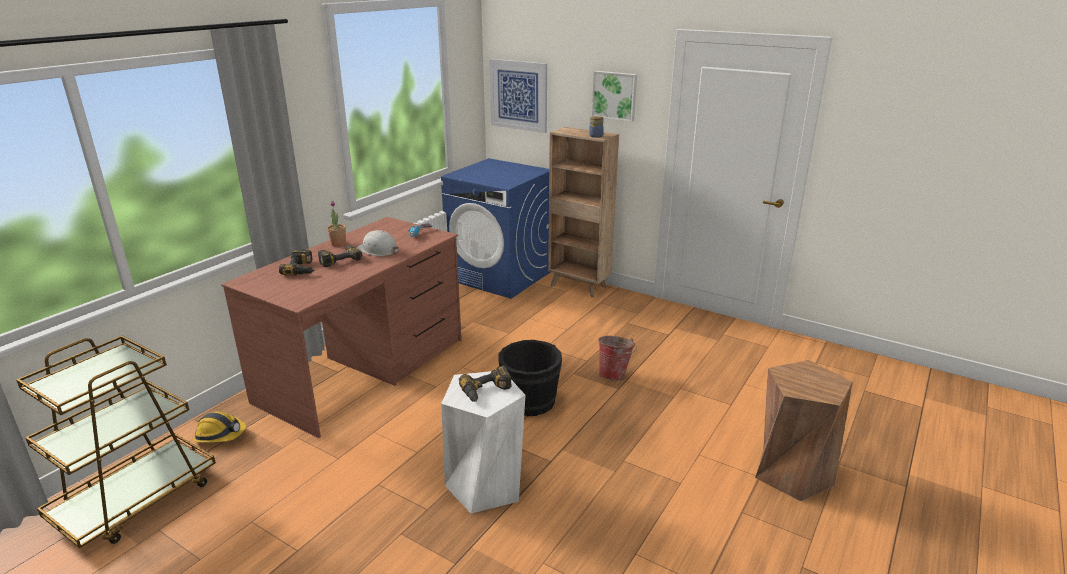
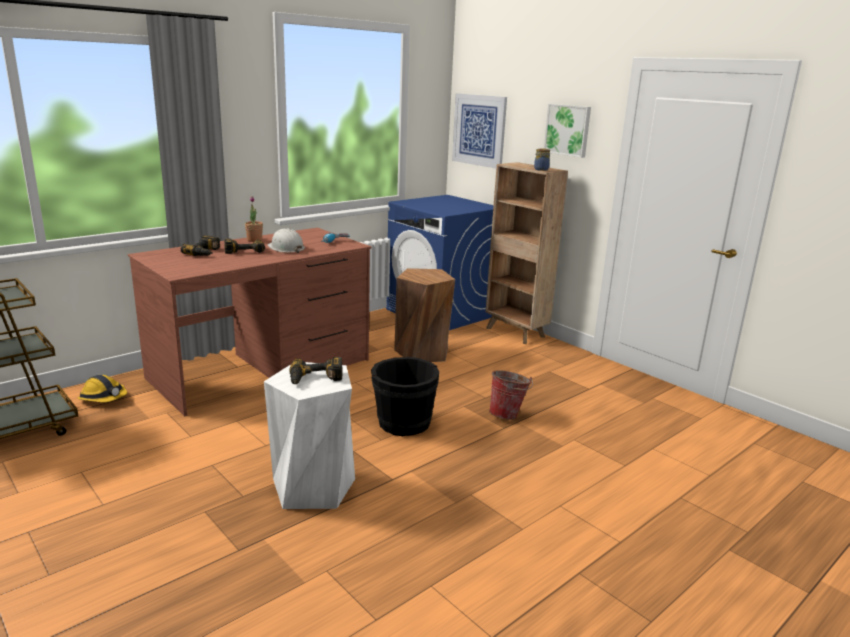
camera: 15 degrees right, 5 degrees down
brown stool [755,360,853,501] -> brown stool moved to [394,268,455,362]

